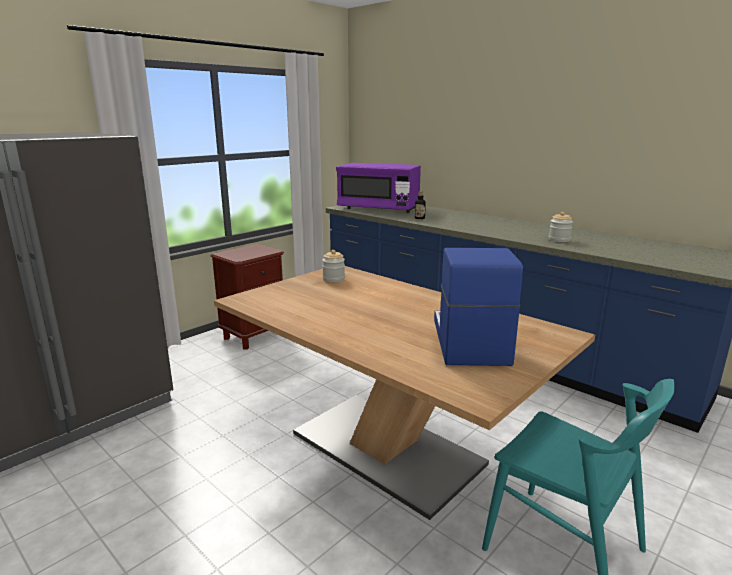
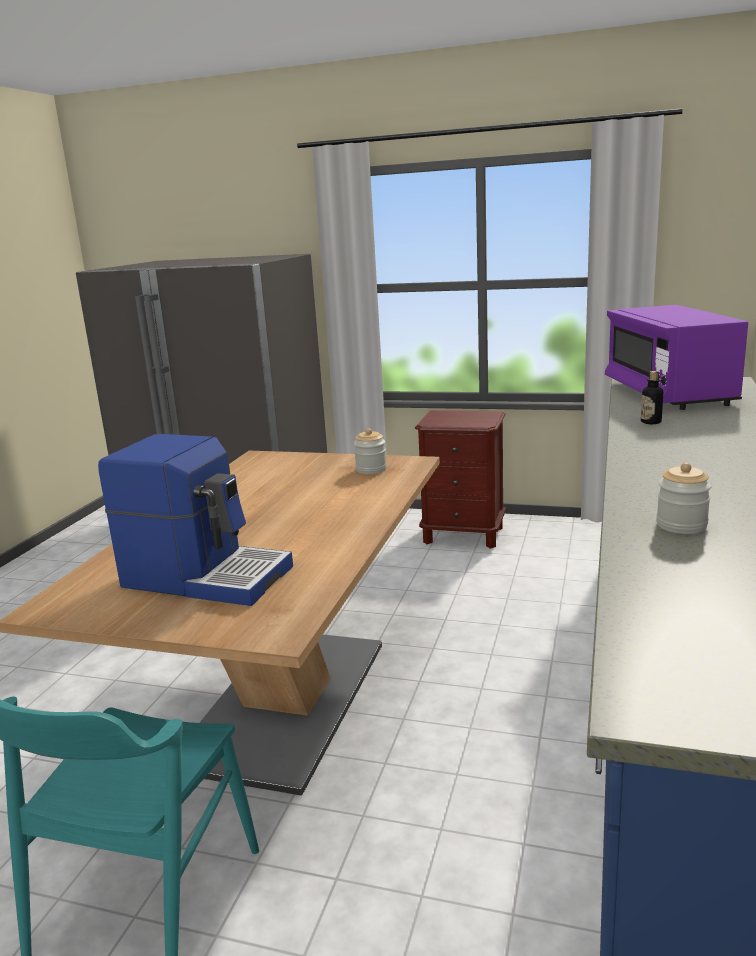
camera: 65 degrees right, 0 degrees up
coffee machine [434,248,523,366] -> coffee machine turned 45 degrees clockwise [98,434,293,606]

